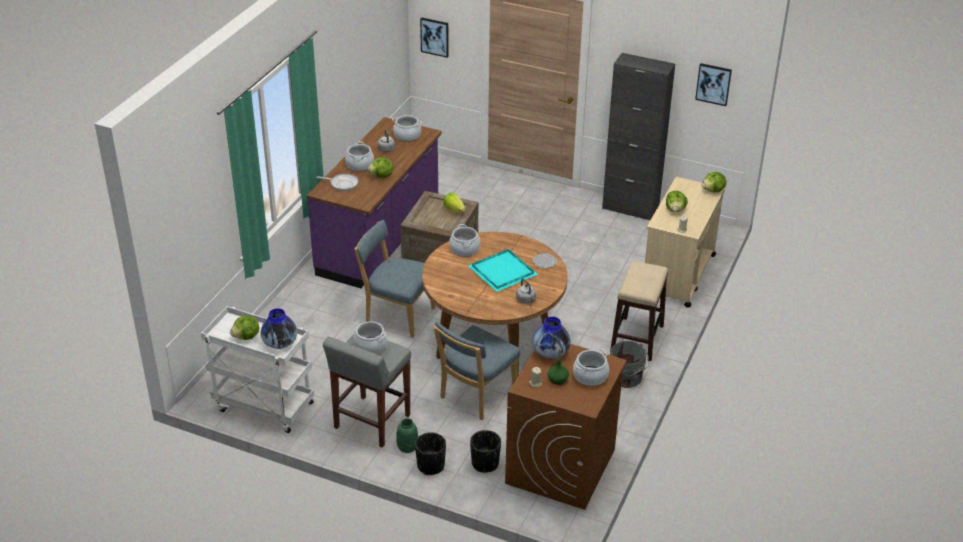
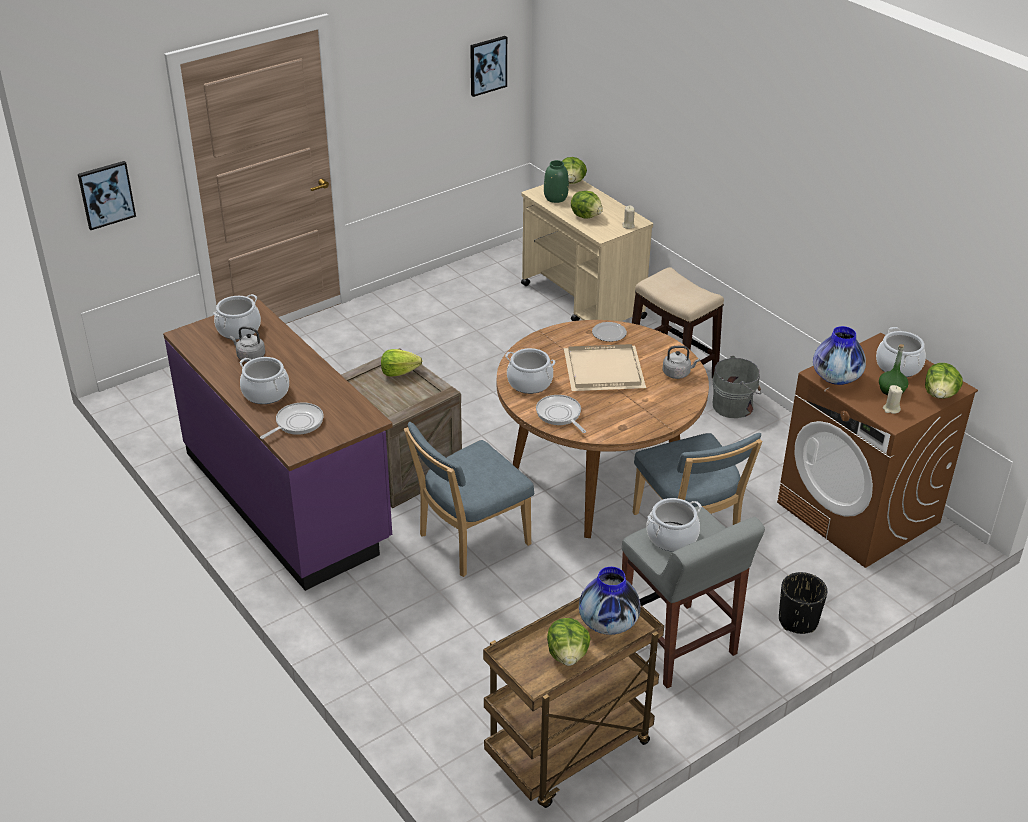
camera: 60 degrees left, 0 degrees up
white cart [201,306,314,433] -> brown cart [483,597,664,808]
lettuce [367,157,393,178] -> lettuce moved to [925,363,963,399]
green vase [396,418,418,453] -> green vase moved to [544,160,569,203]
turquoise tray [468,249,538,292] -> beige tray [564,344,646,391]
black planter [470,430,501,473] -> none
black cabinet [602,53,675,220] -> none
none -> frying pan [536,395,586,433]

